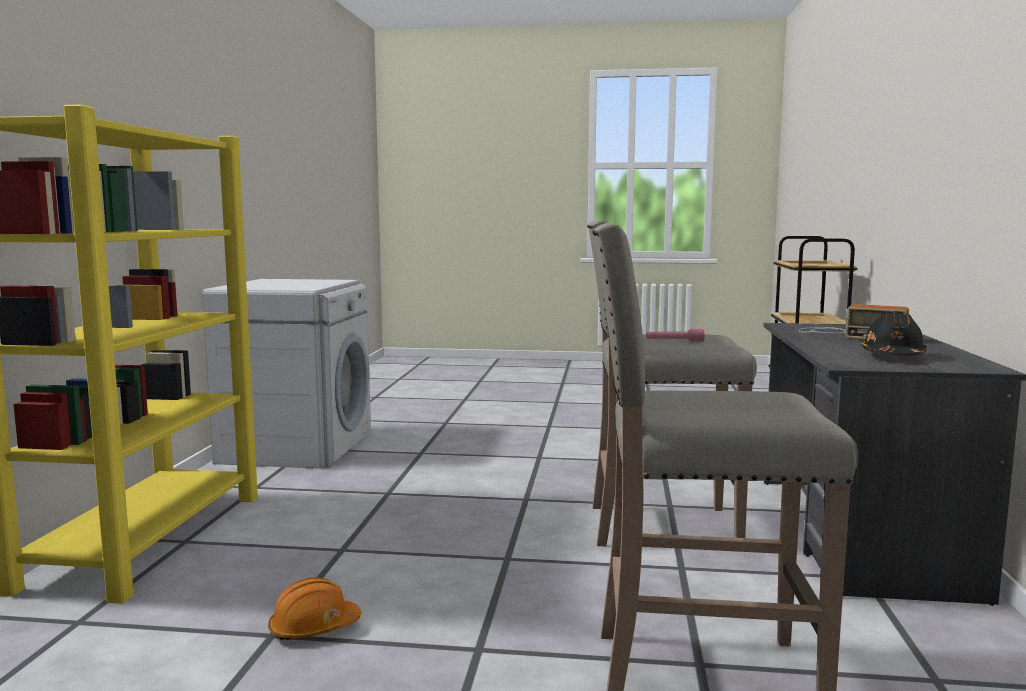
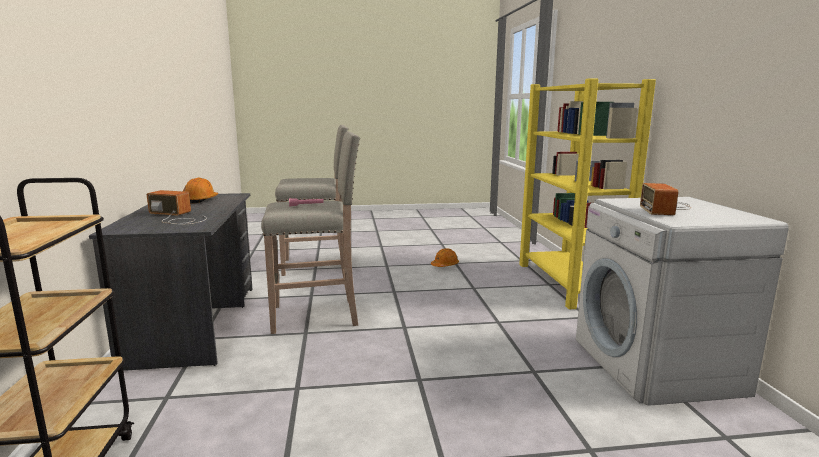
camera: 165 degrees right, 5 degrees up
black hard hat [861,311,927,355] -> orange hard hat [183,178,218,204]
none -> radio [640,183,691,216]

